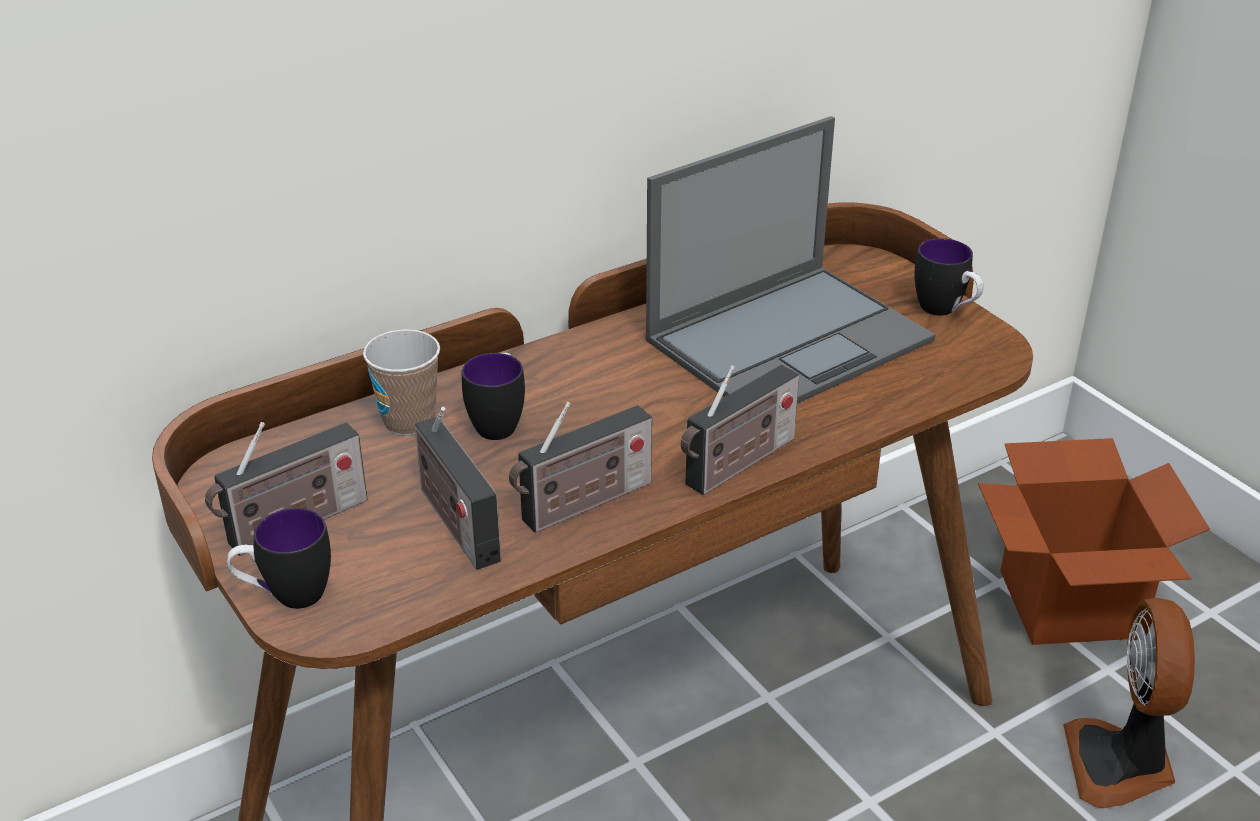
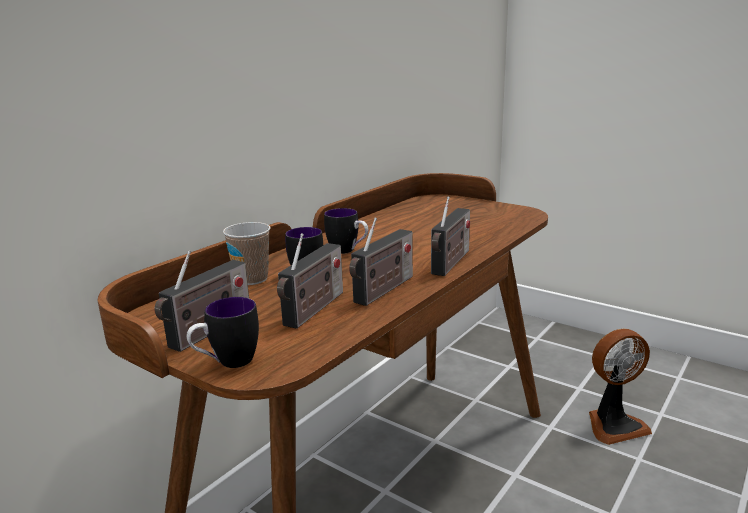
camera: 20 degrees left, 15 degrees down
radio [415,407,501,570] -> radio turned 105 degrees counterclockwise [277,233,343,329]
laptop [646,116,936,404] -> none
mug [914,238,984,316] -> mug moved to [324,208,368,254]
cardboard box [978,438,1210,645] -> none
fan [1063,598,1195,808] -> fan turned 90 degrees counterclockwise [589,329,652,445]

